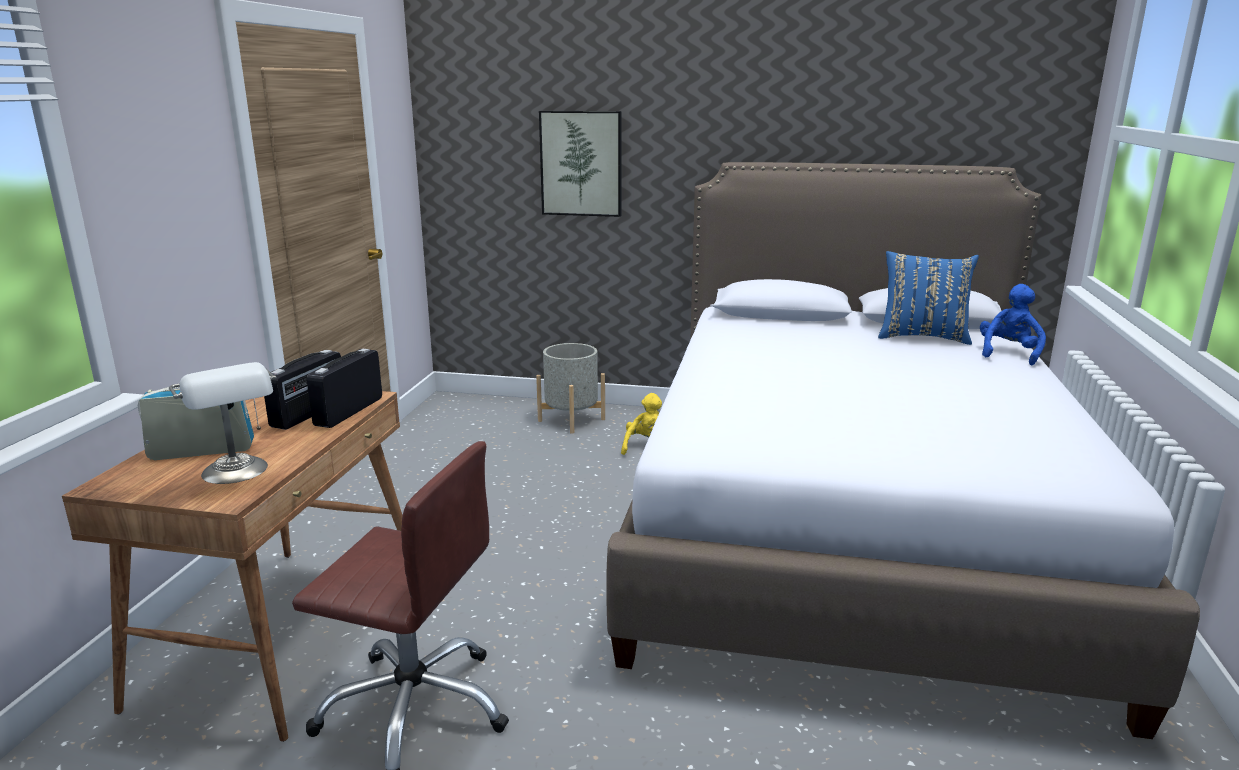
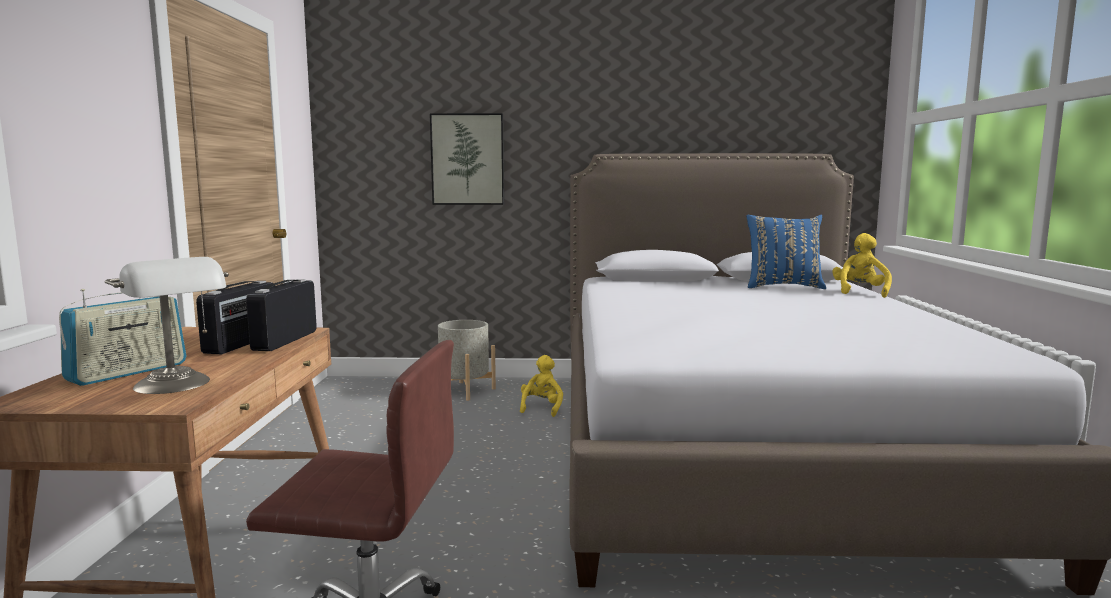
camera: 10 degrees left, 10 degrees down
radio [138,387,254,460] -> radio turned 150 degrees clockwise [59,289,187,386]
blue plush toy [980,284,1046,365] -> yellow plush toy [832,233,892,298]

